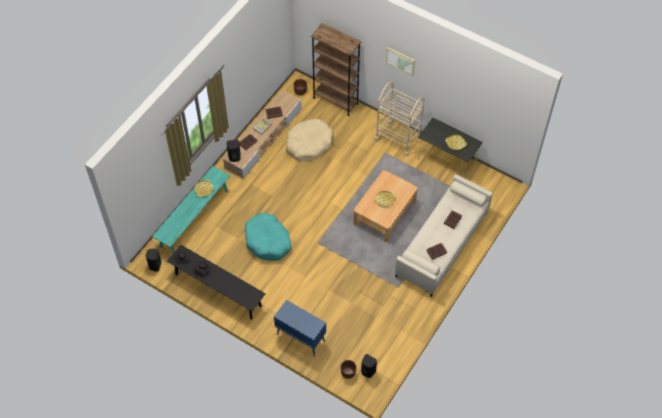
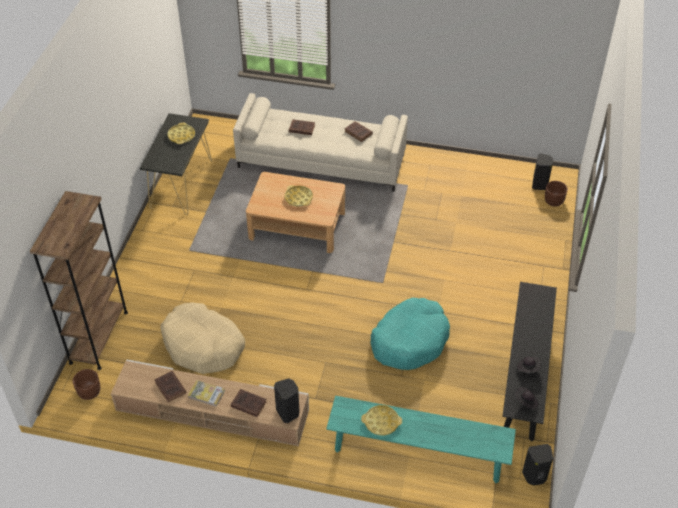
camera: 110 degrees left, 10 degrees down
blue cabinet [274,300,326,357] -> none
beige cart [374,82,425,156] -> none
picture [386,47,415,76] -> none

